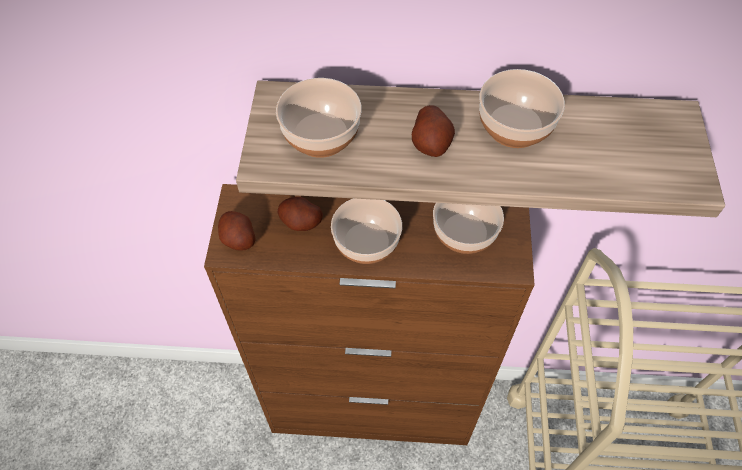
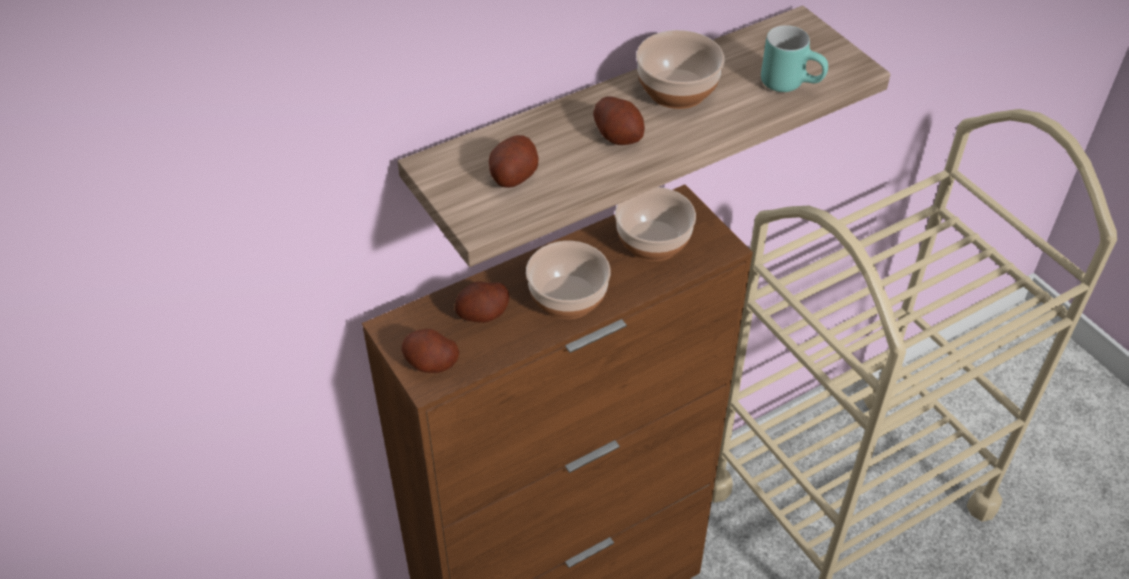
camera: 35 degrees left, 10 degrees down
bowl [276,78,362,158] -> potato [489,135,538,188]
none -> turquoise mug [761,25,828,92]

